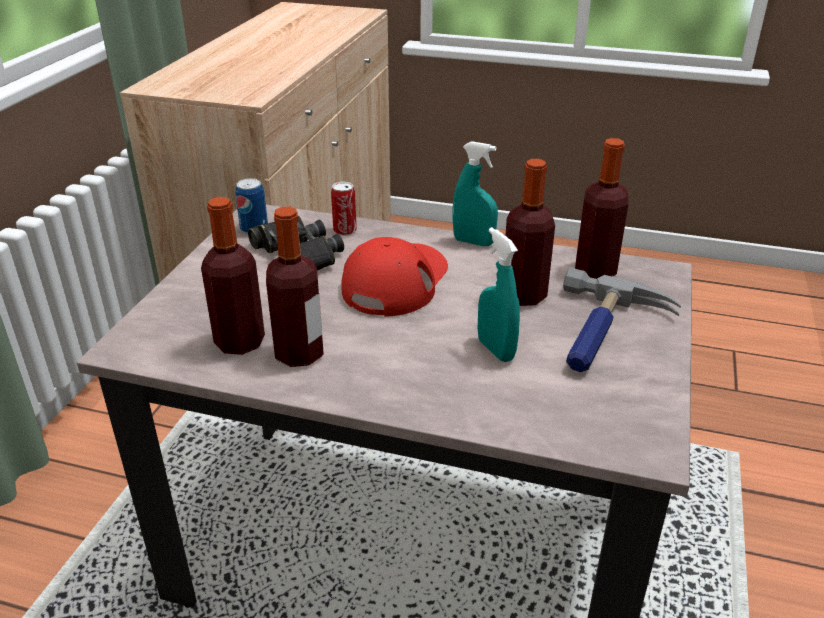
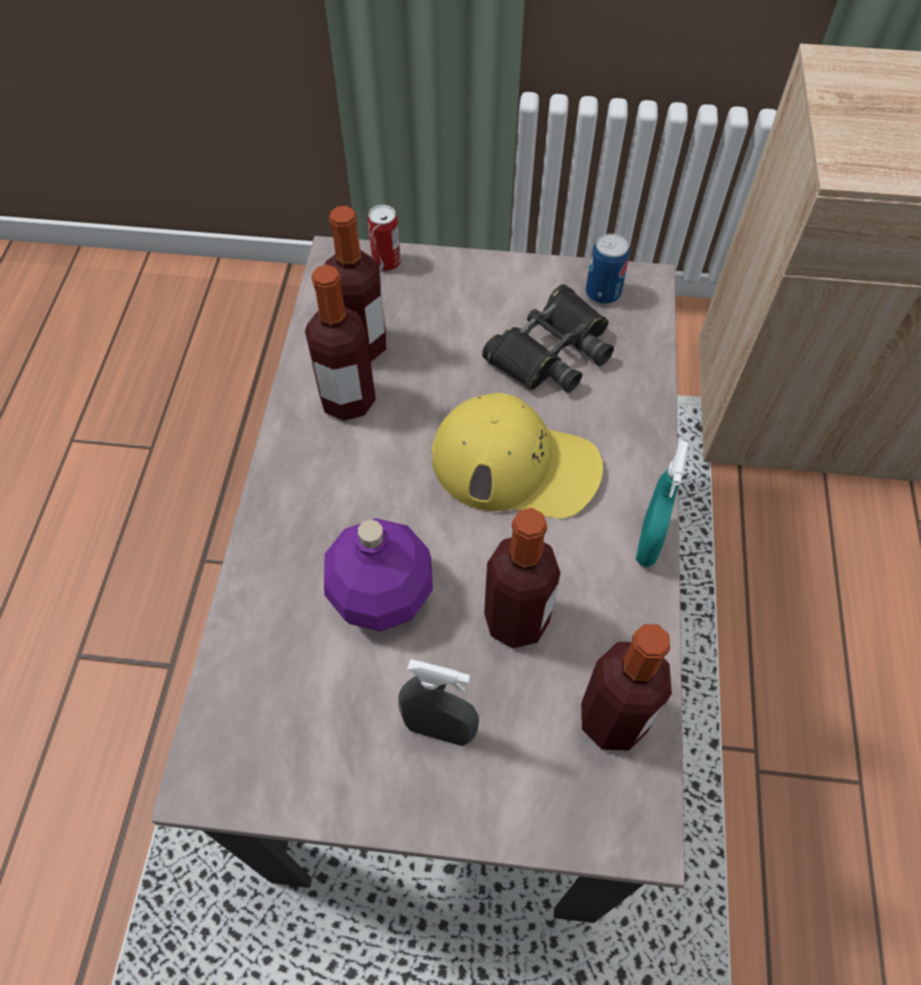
camera: 80 degrees right, 25 degrees up
can [331,182,357,236] -> can moved to [367,205,401,271]
red cap [341,237,448,317] -> yellow cap [432,392,603,518]
turquoise spray bottle [478,227,520,362] -> purple bottle [324,518,433,632]
hammer [563,268,681,372] -> grey spray bottle [398,659,479,746]

